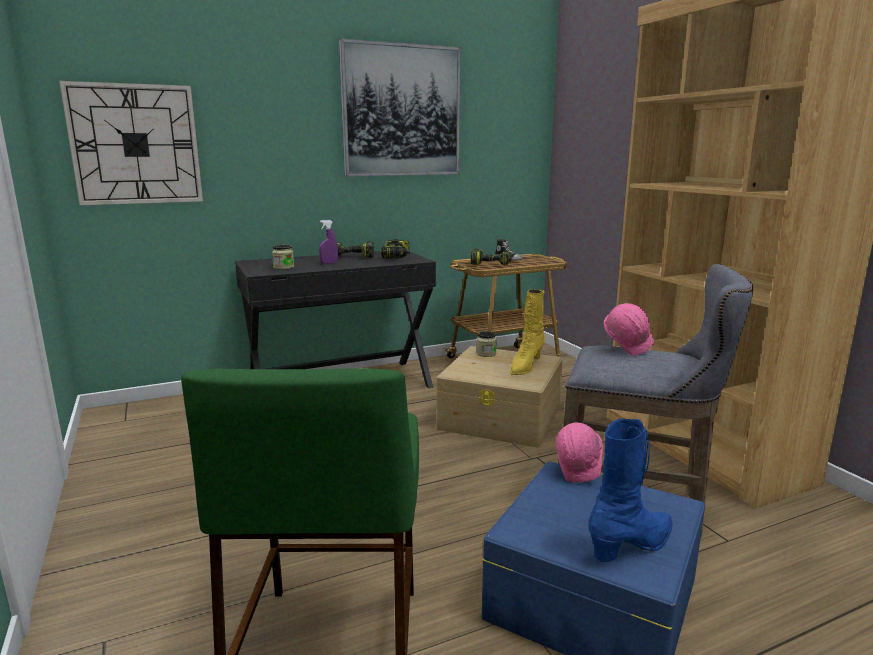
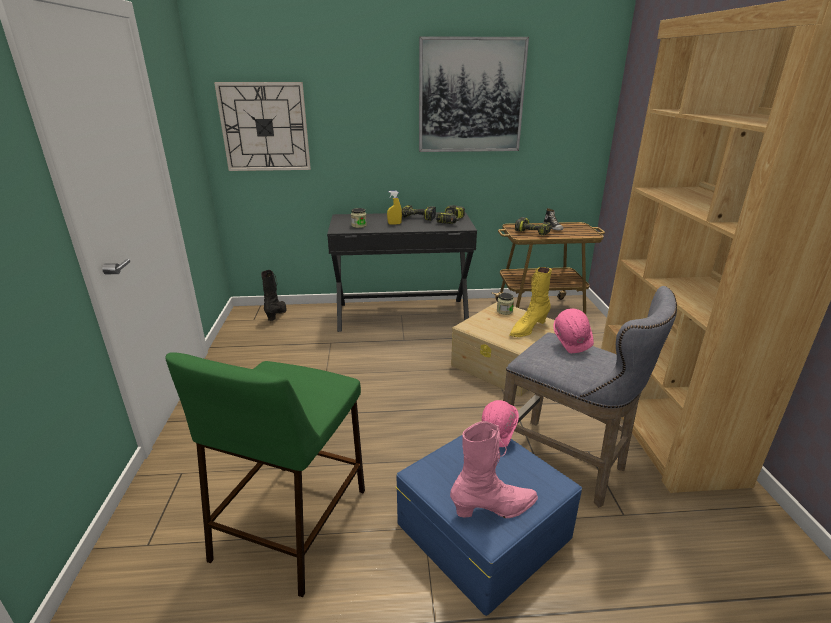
camera: 20 degrees right, 10 degrees up
purple spray bottle [319,220,338,264] -> yellow spray bottle [387,191,402,225]
blue boot [588,419,673,562] -> pink boot [450,421,538,518]
none -> black boot [261,270,287,321]

